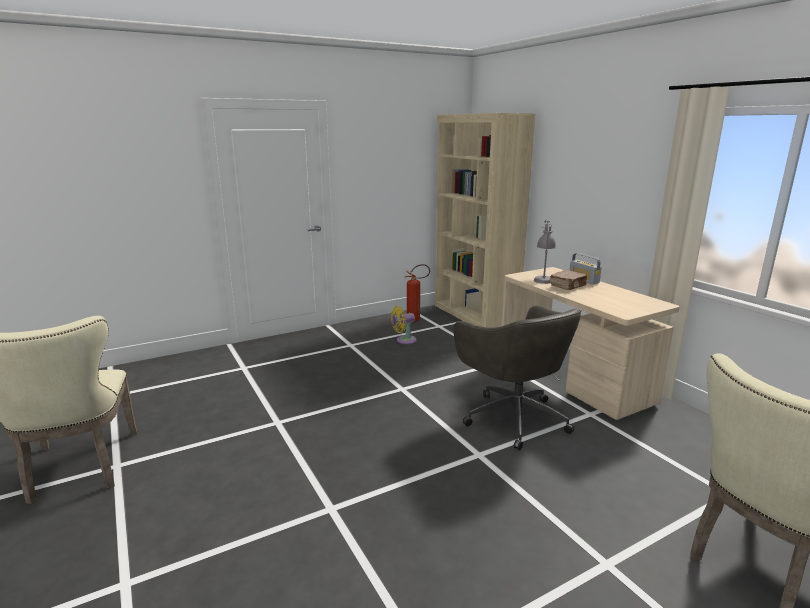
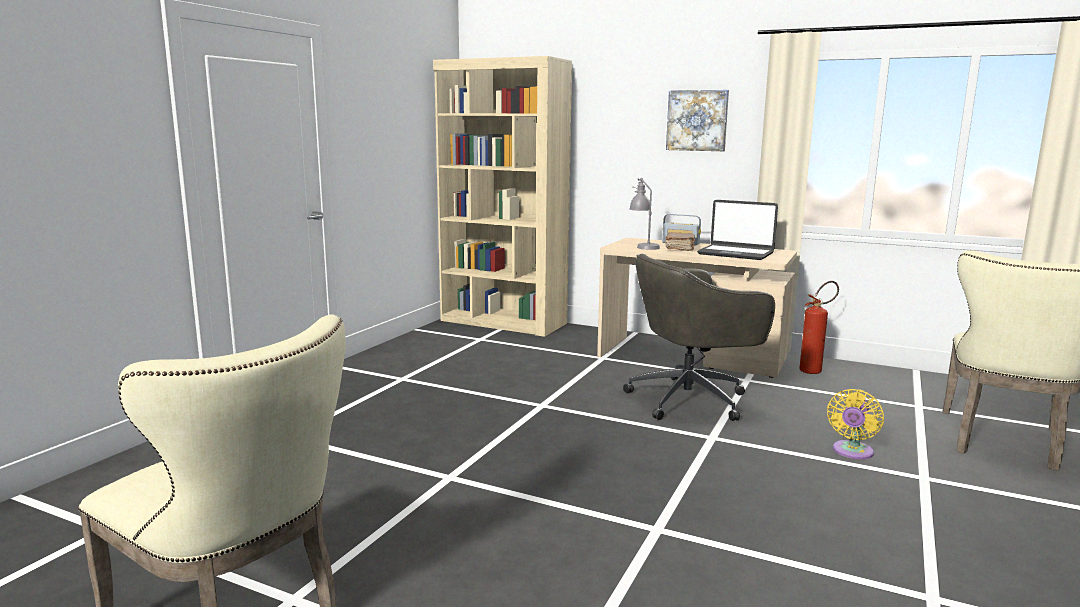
camera: 35 degrees left, 5 degrees down
yellow fan [391,306,417,344] -> yellow fan moved to [827,389,884,459]
fire extinguisher [404,264,430,322] -> fire extinguisher moved to [800,281,839,374]
grey office chair [454,305,582,450] -> grey office chair turned 135 degrees clockwise [623,254,775,421]
none -> picture [666,90,729,151]
none -> laptop [697,200,778,260]

